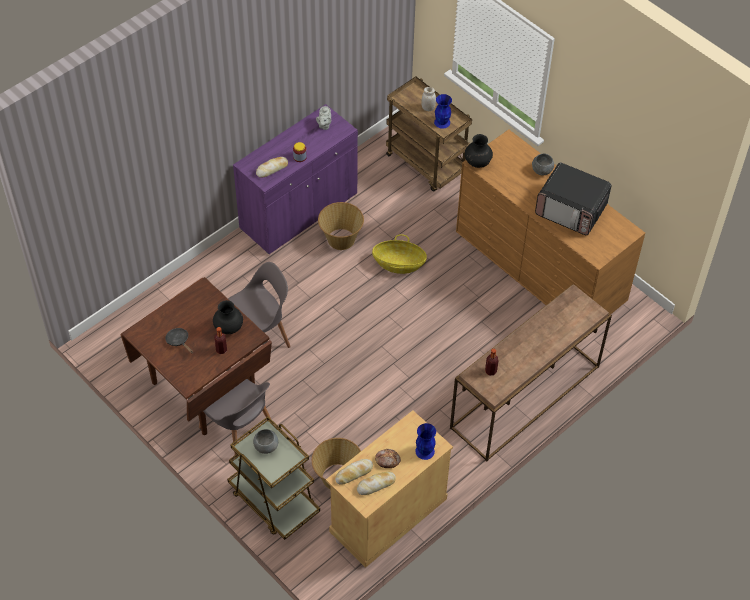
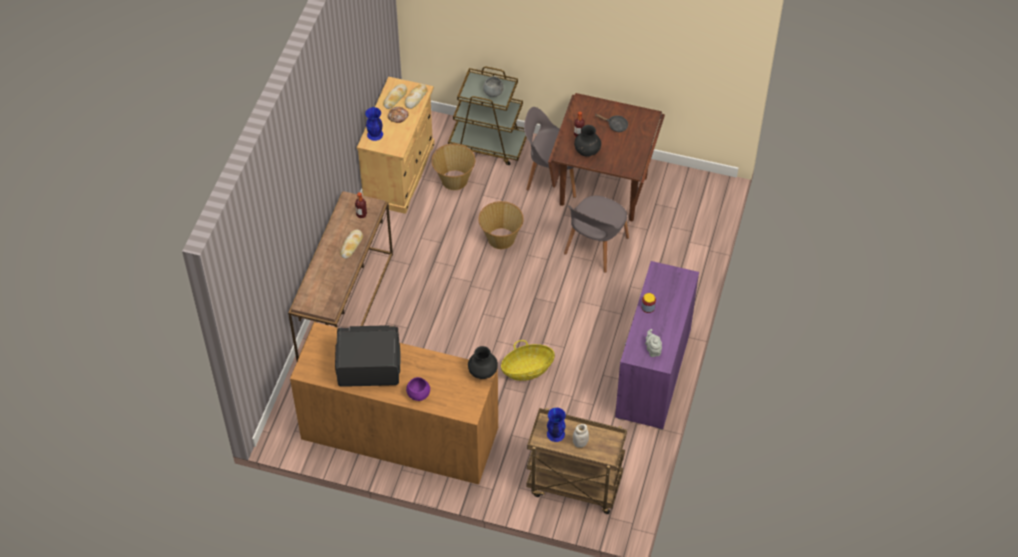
camera: 150 degrees right, 0 degrees up
bread [256,157,288,178] -> bread moved to [340,230,363,259]
basket [318,202,364,250] -> basket moved to [478,201,524,249]
grey bowl [532,154,554,176] -> purple bowl [406,377,430,401]

